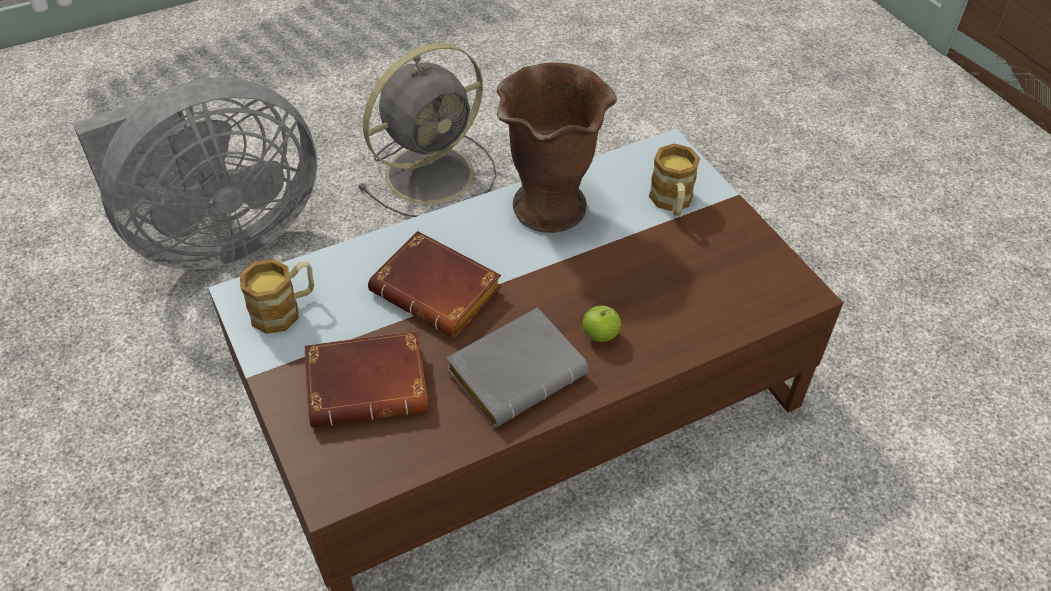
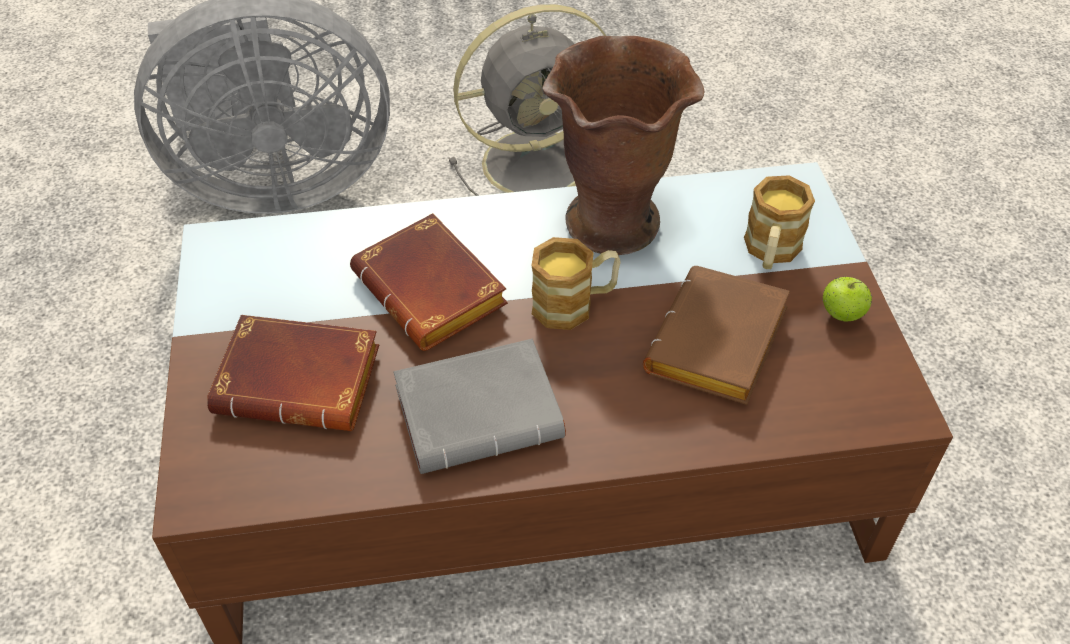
camera: 20 degrees right, 0 degrees up
mug [240,259,314,334] -> mug moved to [531,237,621,330]
apple [582,305,621,342] -> apple moved to [823,277,872,321]
none -> brown book [643,266,790,405]

